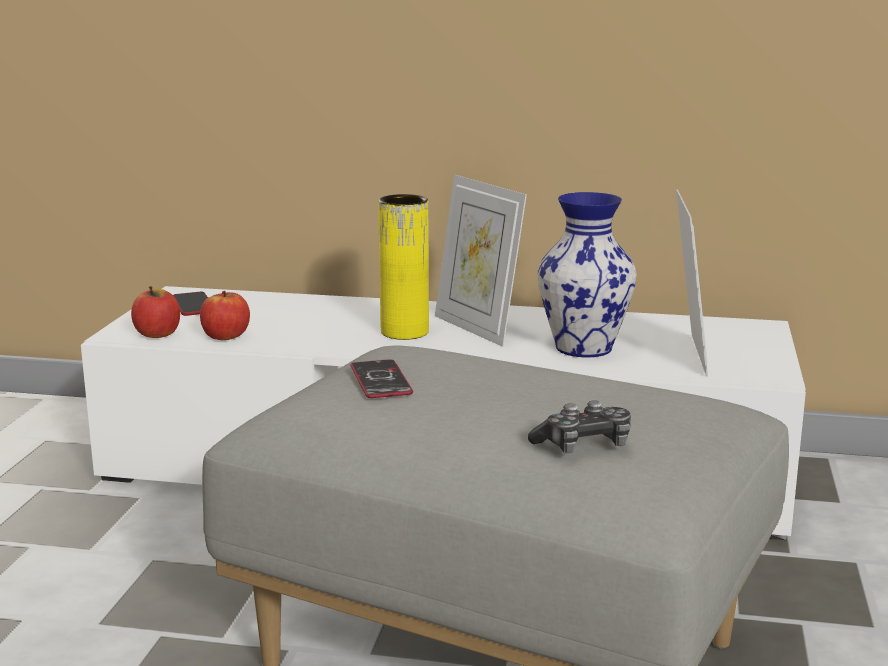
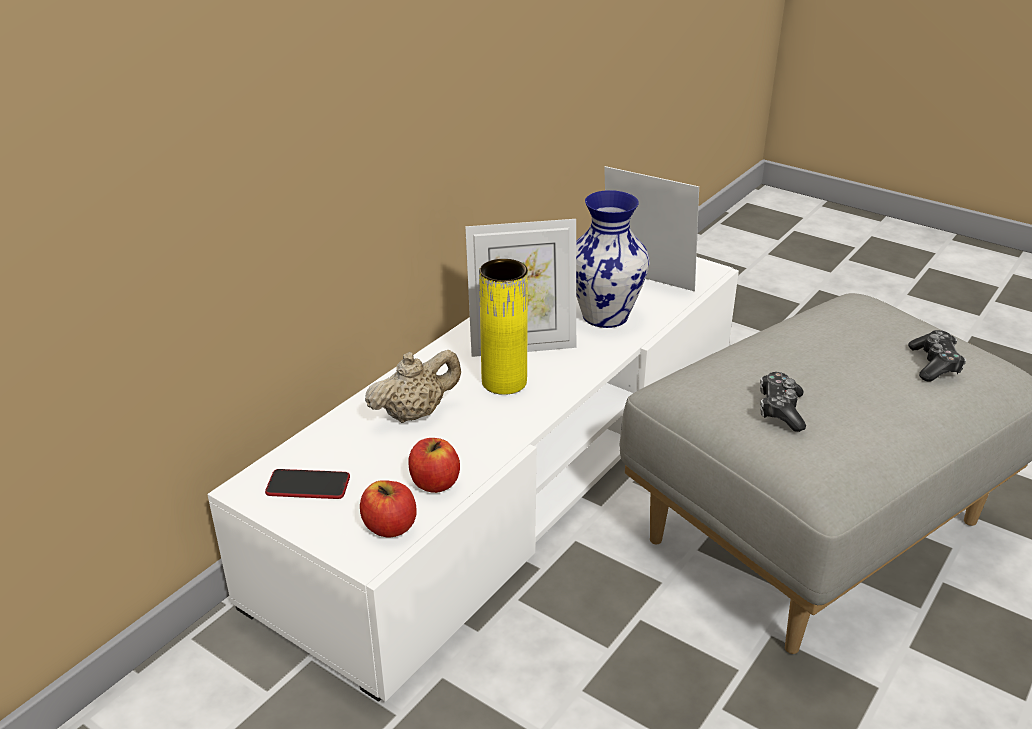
camera: 65 degrees left, 15 degrees up
phone [350,359,413,398] -> game controller [760,372,806,432]
none -> beige teapot [365,350,461,423]

